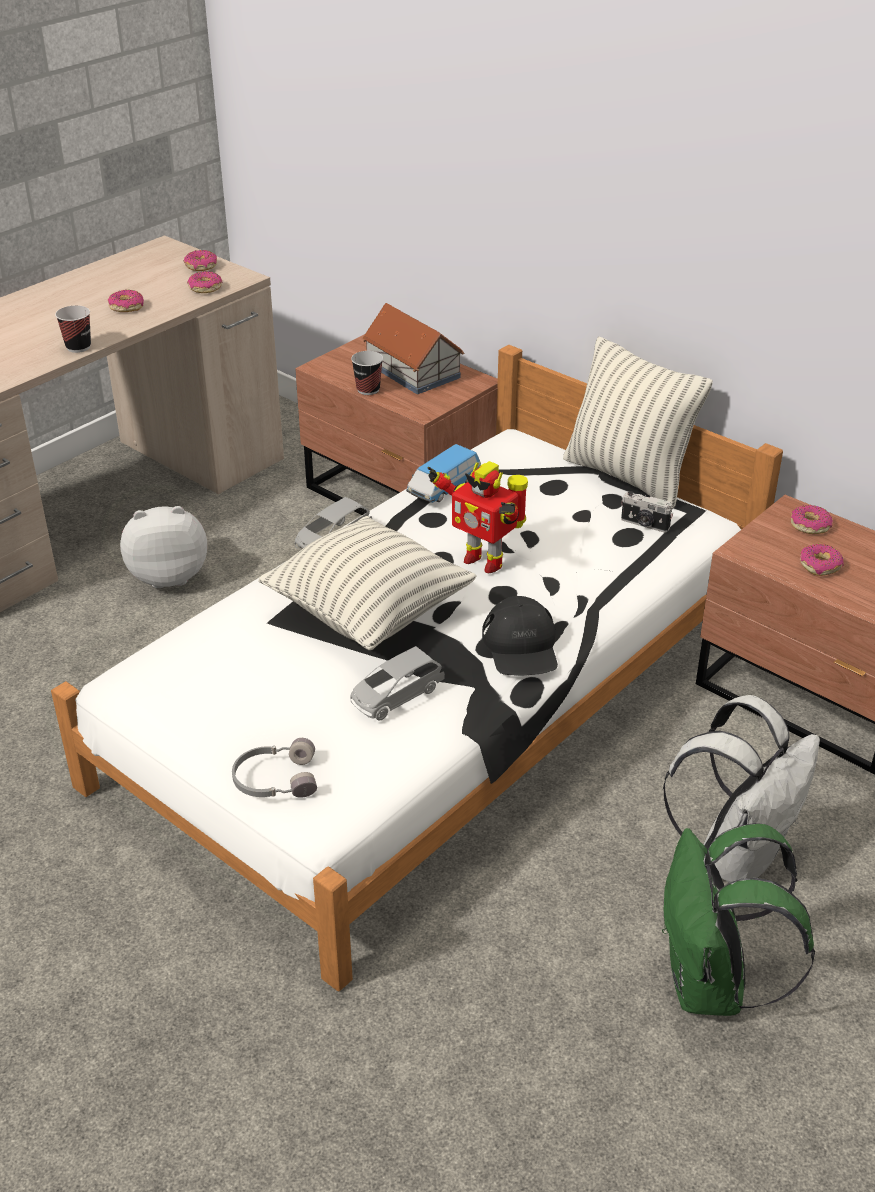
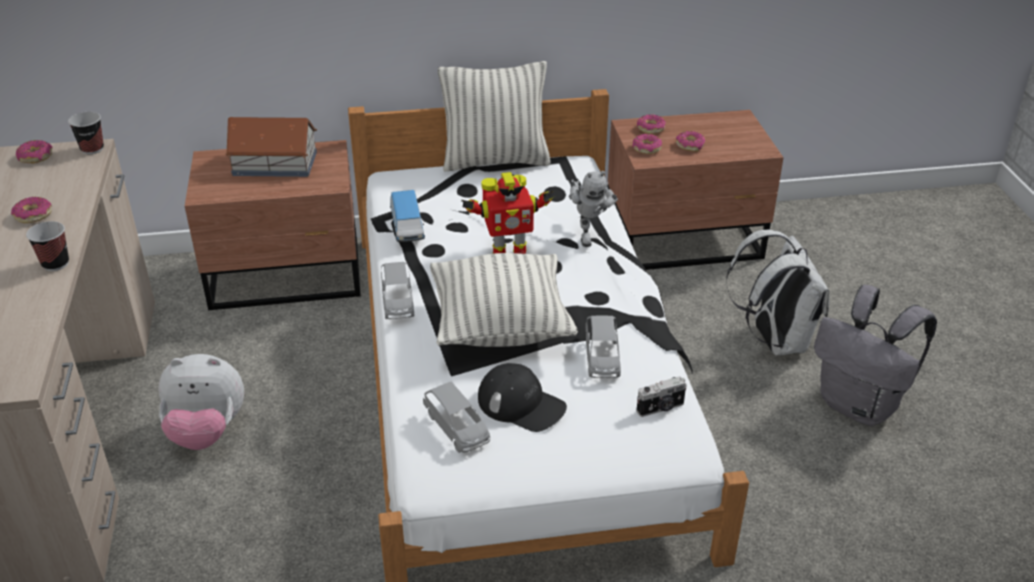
camera: 50 degrees left, 0 degrees up
plush toy [120,506,207,588] -> plush toy turned 120 degrees counterclockwise [158,354,244,450]
donut [187,271,222,293] -> donut moved to [633,134,662,154]
grey headphones [232,738,317,798] -> none
cup [351,351,383,395] -> cup moved to [68,112,104,154]
black cap [482,596,558,676] -> black cap moved to [478,363,567,432]
camera [621,491,673,533] -> camera moved to [636,376,687,417]
green backpack [662,823,815,1016] -> grey backpack [814,285,937,426]
none -> grey toy car [423,382,490,453]
none -> toy robot [569,171,618,247]

